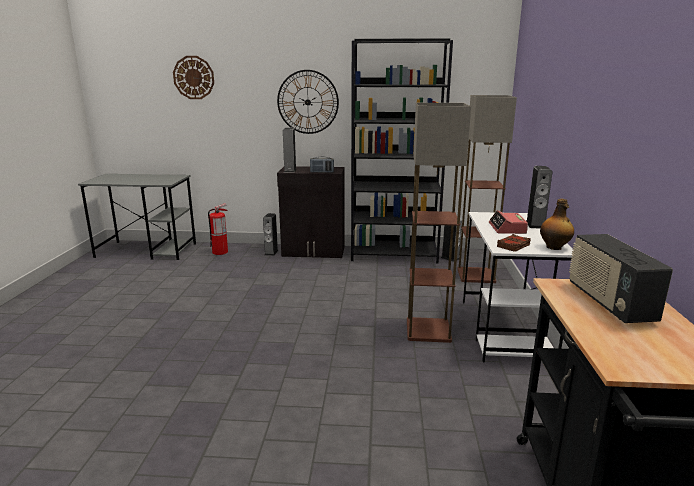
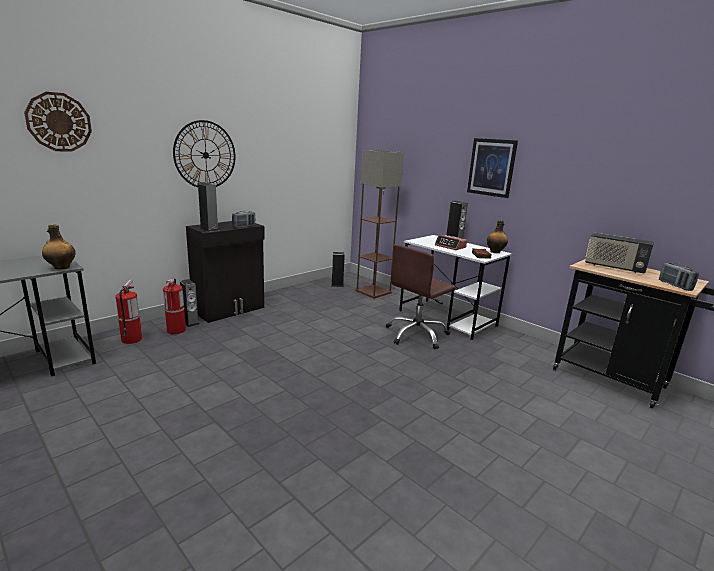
camera: 50 degrees left, 0 degrees up
black bookcase [351,38,453,264] -> none
floor lamp [407,103,471,343] -> brown office chair [386,244,456,349]
none -> bottle [42,224,76,269]
none -> fire extinguisher [163,278,186,334]
none -> picture [467,138,518,198]
none -> radio [659,263,699,291]

